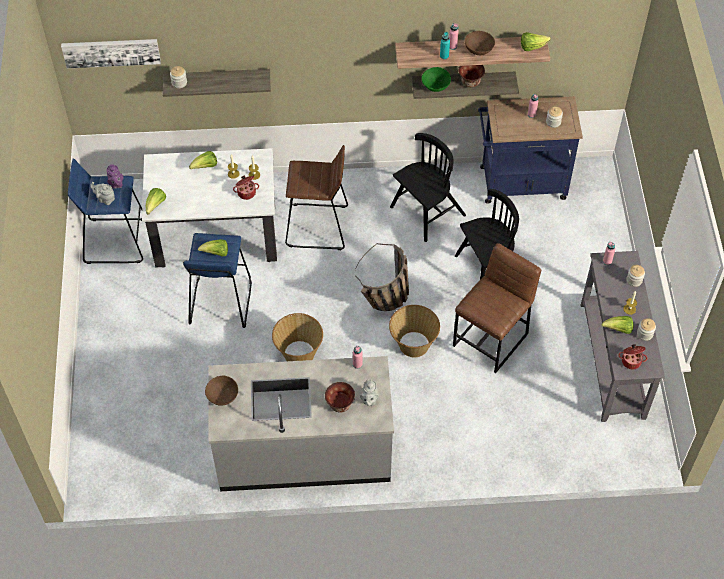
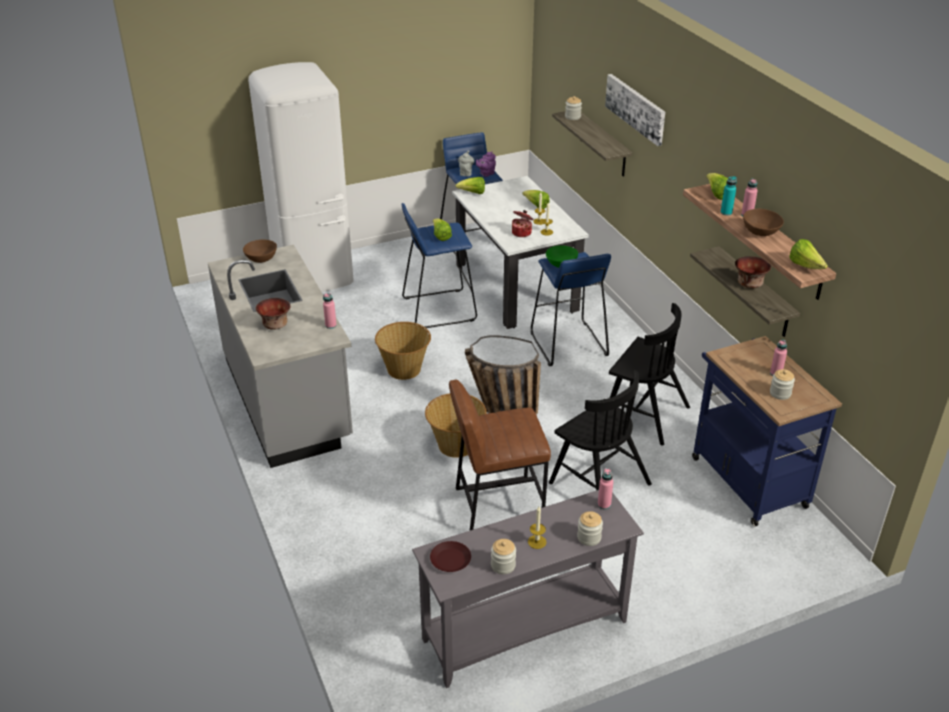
camera: 70 degrees right, 20 degrees down
picture [61,39,161,68] -> picture moved to [605,74,665,146]
brown stool [285,145,348,250] -> blue stool [531,252,611,366]
grey teapot [360,379,379,406] -> none
green bowl [421,67,451,92] -> green bowl moved to [546,245,578,268]
brown chair [453,243,541,373] -> brown chair turned 150 degrees clockwise [449,380,551,530]
lettuce [602,316,633,334] -> lettuce moved to [706,173,728,200]
cooking pot [619,344,647,369] -> brown plate [430,541,471,572]
none -> white fridge [248,62,354,292]

